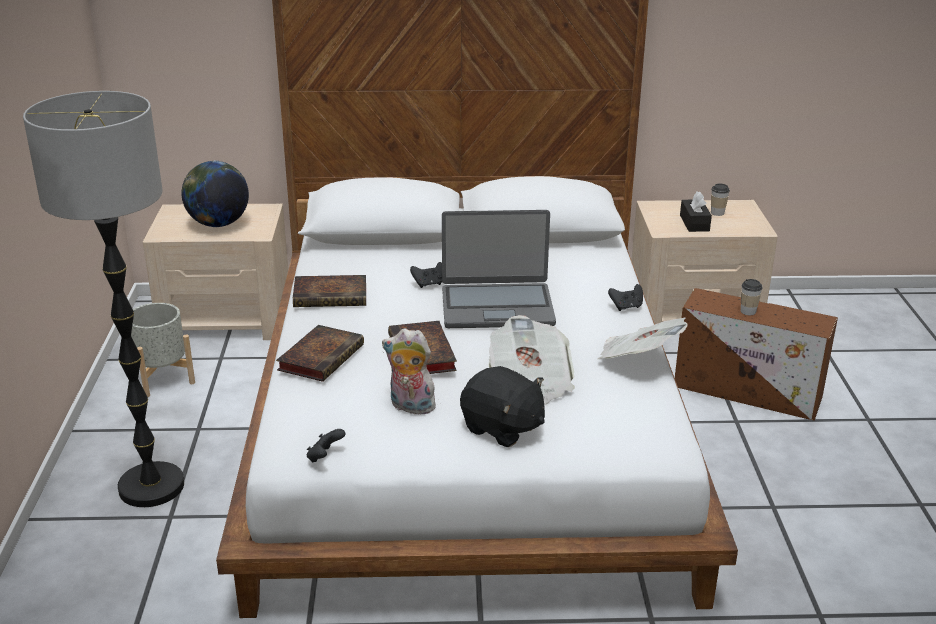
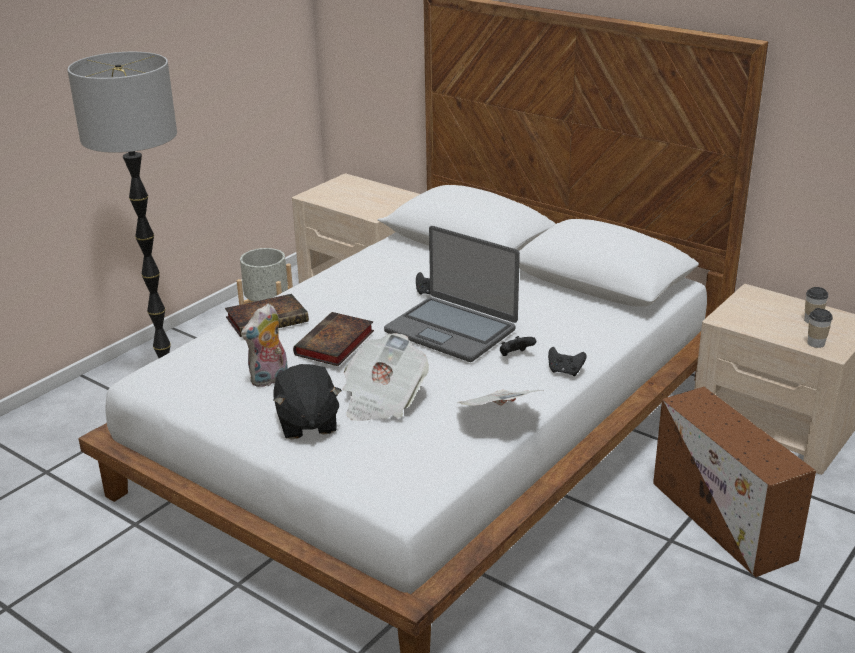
camera: 40 degrees right, 0 degrees up
globe [182,160,249,227] -> none
book [293,275,366,307] -> none
black game controller [307,429,345,463] -> black game controller moved to [500,336,536,356]
plush toy [382,328,438,415] -> plush toy turned 105 degrees counterclockwise [241,304,288,387]
black tissue box [680,191,712,232] -> none
cup [741,279,763,315] -> cup moved to [807,308,833,348]

